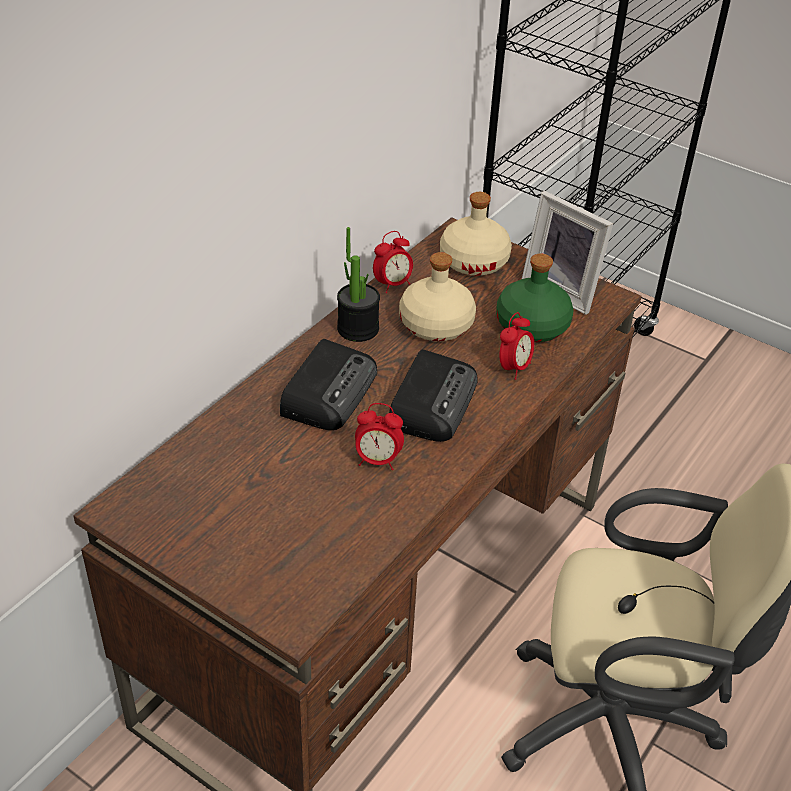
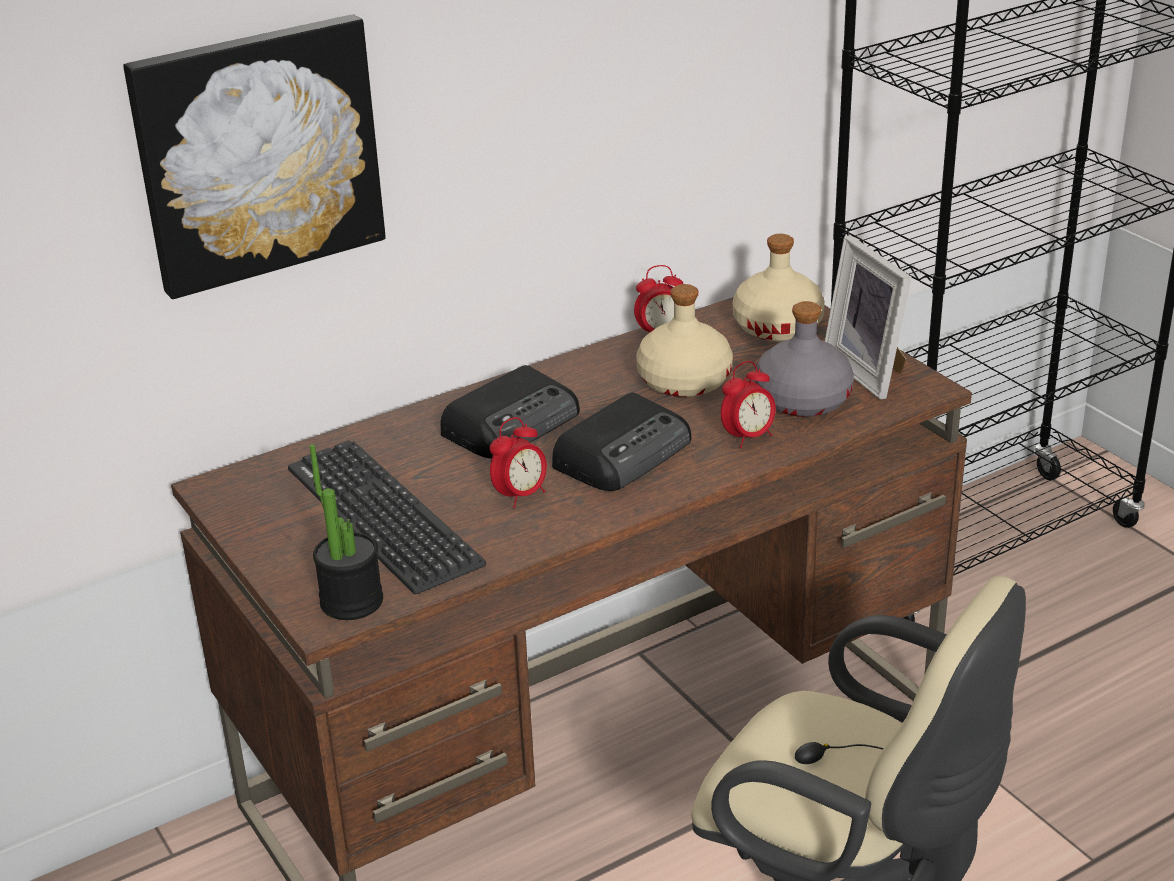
camera: 25 degrees right, 10 degrees down
potted plant [337,227,380,342] -> potted plant moved to [310,444,383,620]
alarm clock [355,403,404,470] -> alarm clock turned 75 degrees counterclockwise [489,417,547,508]
green bottle [496,254,573,342] -> grey bottle [755,301,854,417]
none -> picture [123,14,386,299]
none -> keyboard [288,440,486,594]

